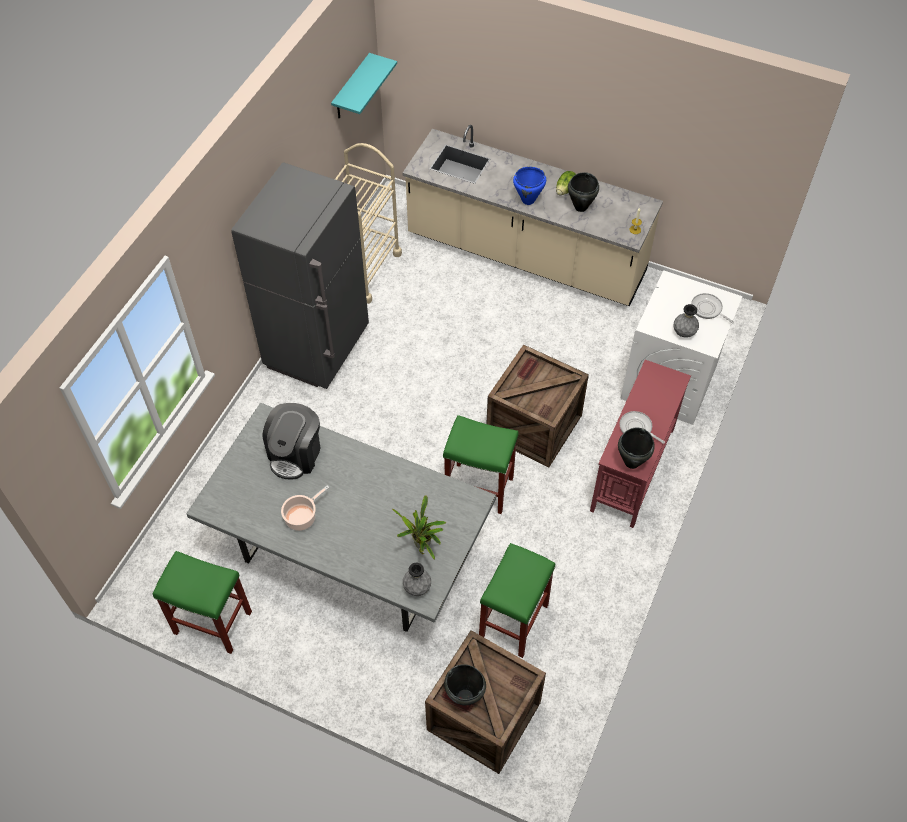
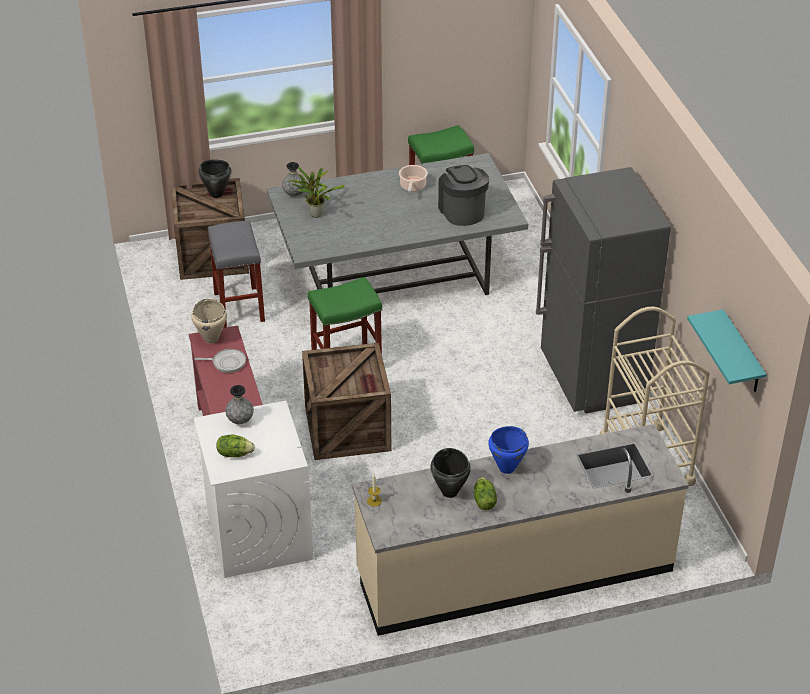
camera: 140 degrees right, 15 degrees down
green stool [479,543,555,658] -> grey stool [208,221,265,328]
black cooking pot [618,428,655,469] -> beige cooking pot [191,299,227,343]
frying pan [691,293,734,323] -> lettuce [216,434,255,457]

